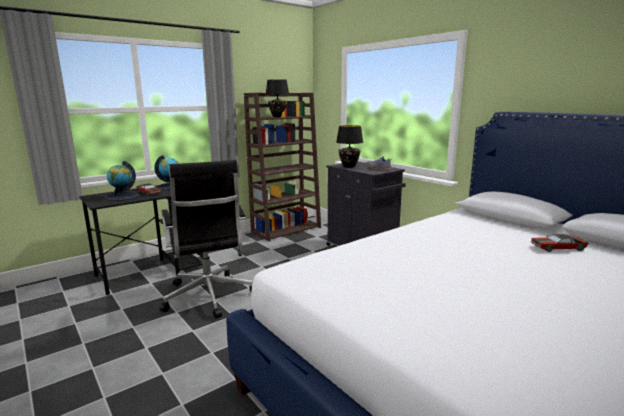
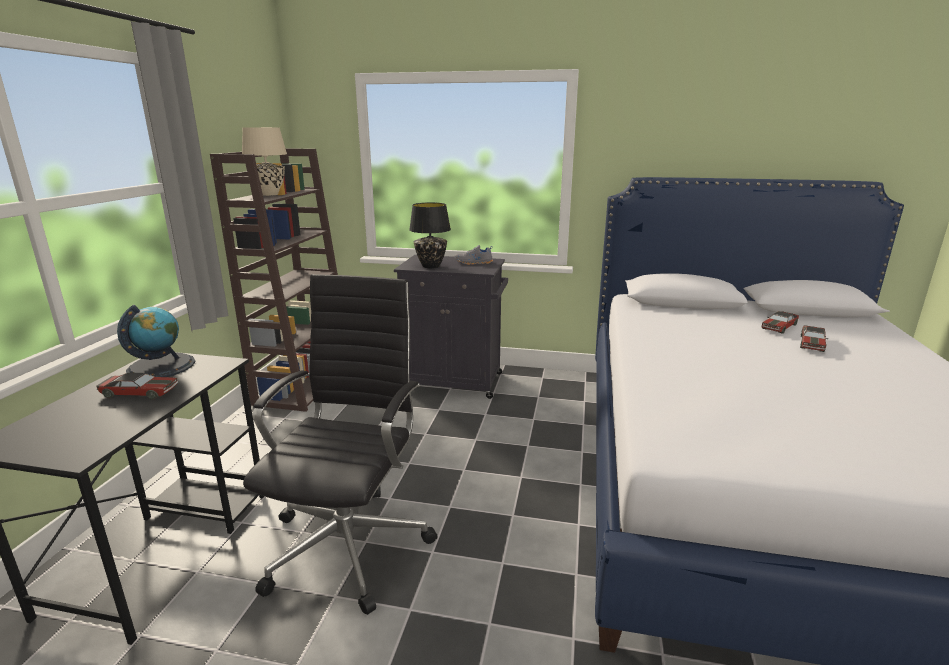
camera: 40 degrees left, 5 degrees up
globe [105,161,140,201] -> none
black office chair [159,160,252,318] -> black office chair turned 105 degrees counterclockwise [243,274,438,615]
black table lamp [265,79,289,117] -> beige table lamp [242,127,287,196]
none -> toy car [800,325,828,352]

